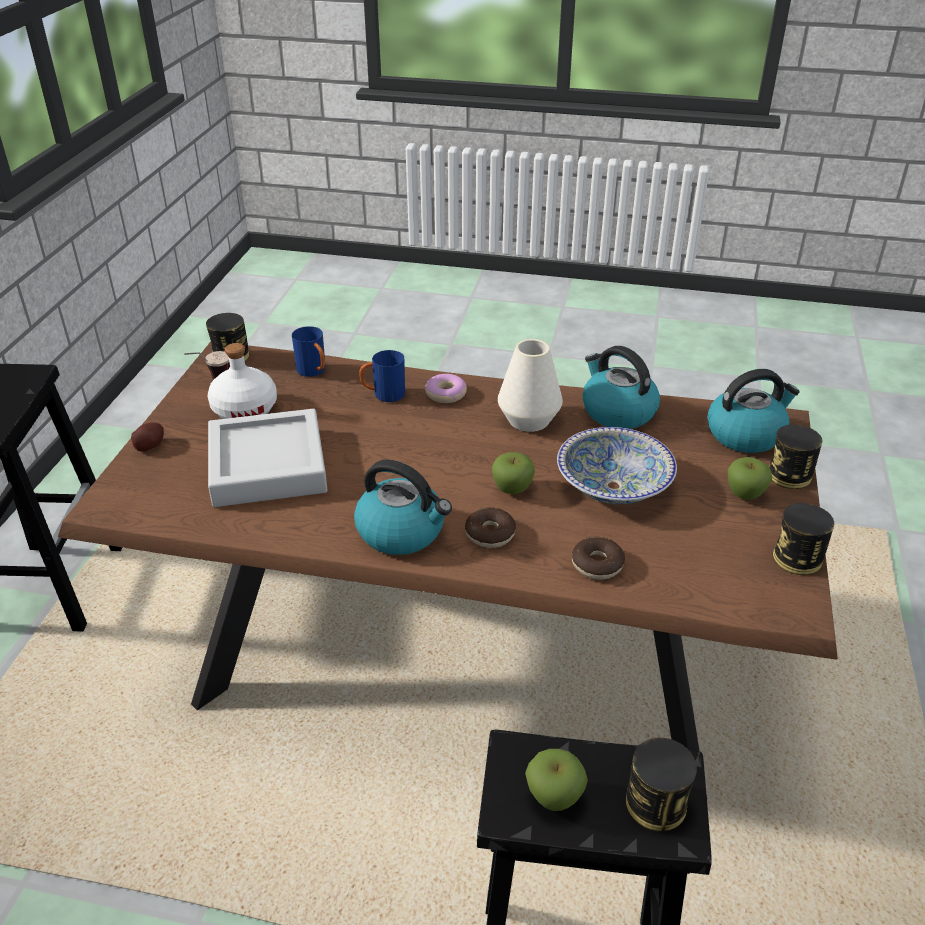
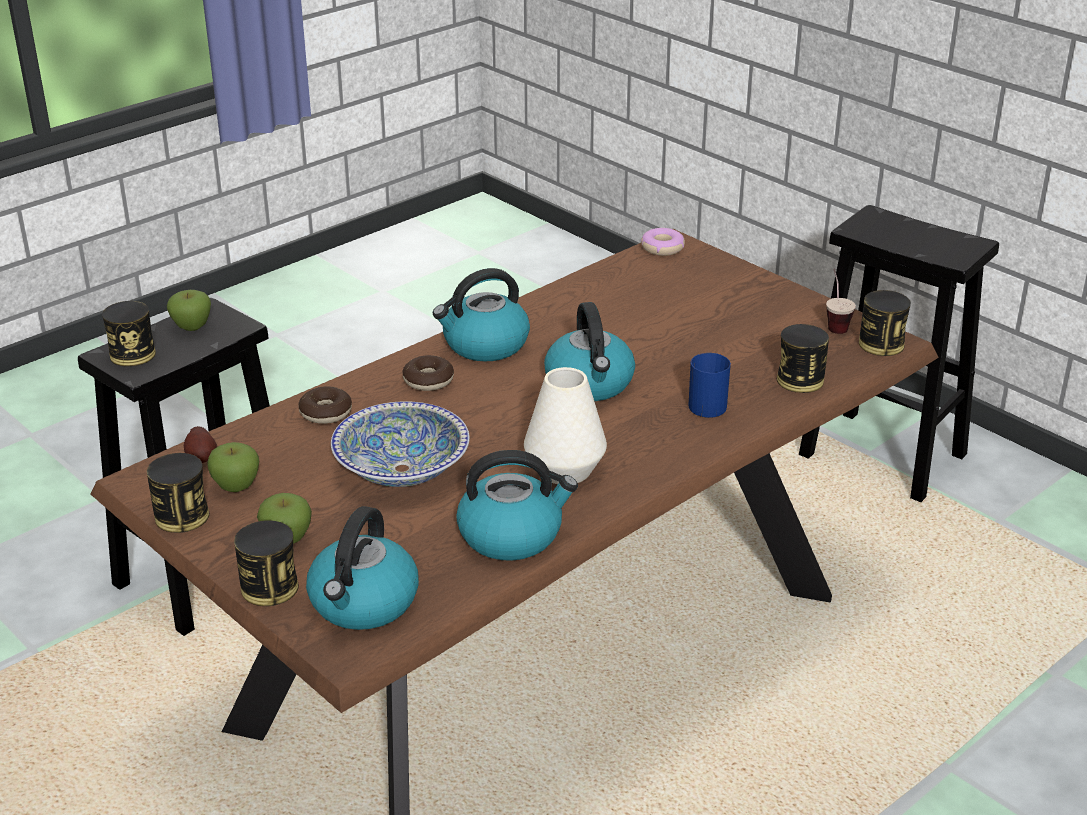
camera: 125 degrees right, 5 degrees down
potato [131,422,164,452] -> potato moved to [184,426,217,463]
white bottle [207,343,277,419] -> none
grey tray [208,409,327,507] -> none
blue mug [292,326,326,377] -> can [777,324,829,393]
donut [425,374,467,403] -> donut moved to [641,228,685,256]
apple [492,452,535,494] -> apple moved to [207,442,259,492]
none -> kettle [544,302,635,401]

